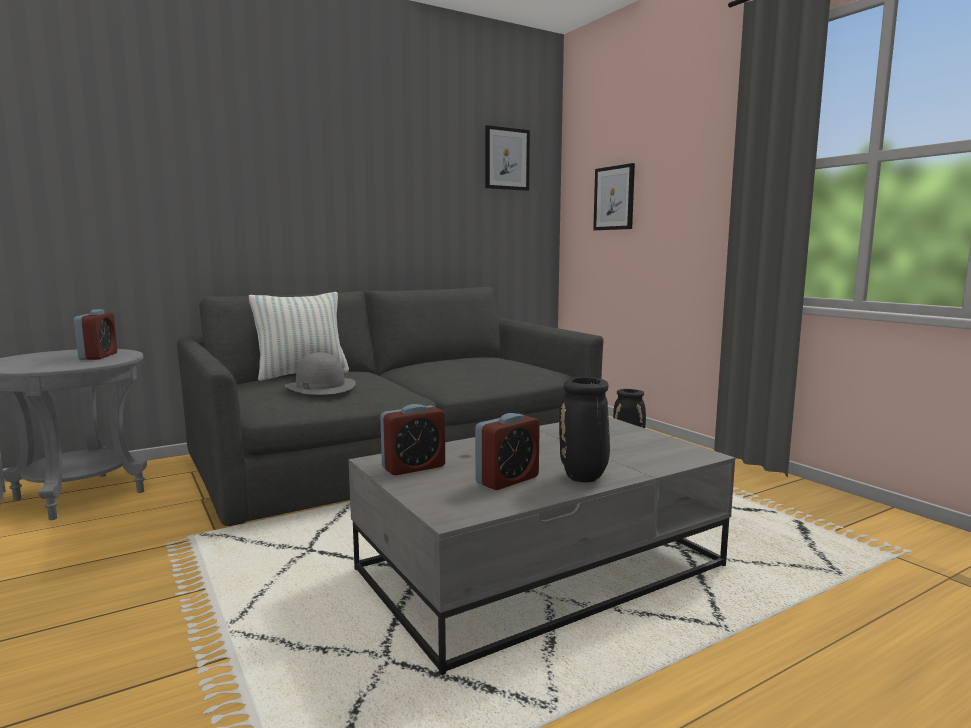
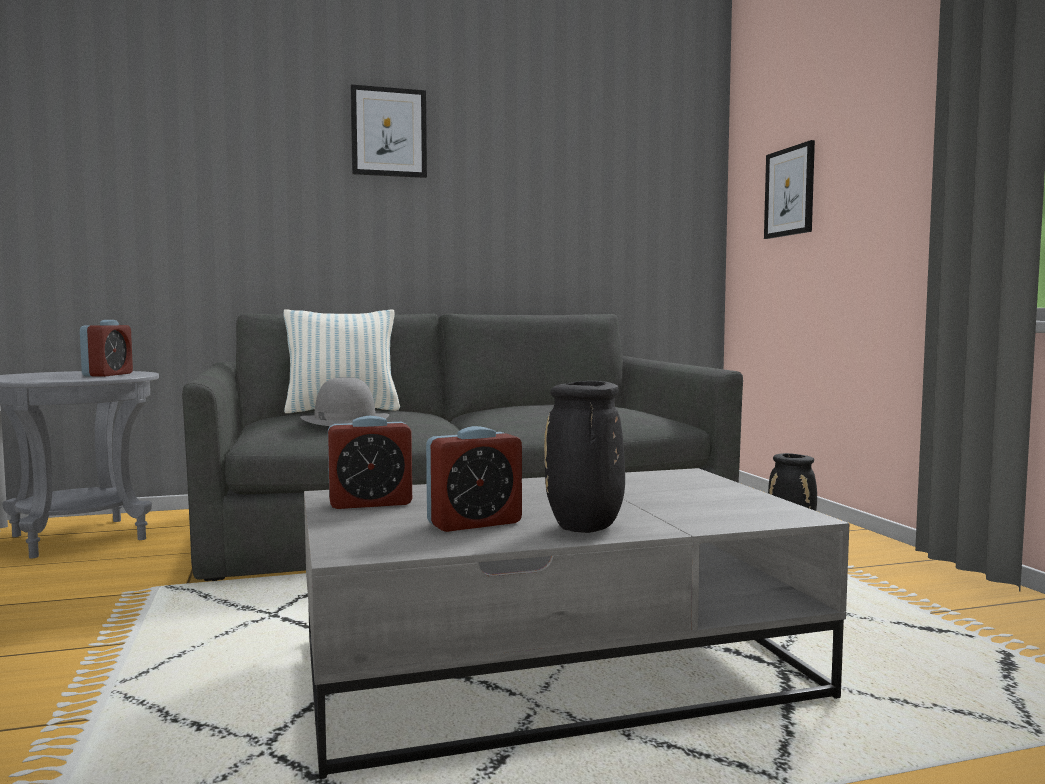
camera: 15 degrees right, 5 degrees down
picture [485,125,530,191] -> picture moved to [351,85,427,178]

